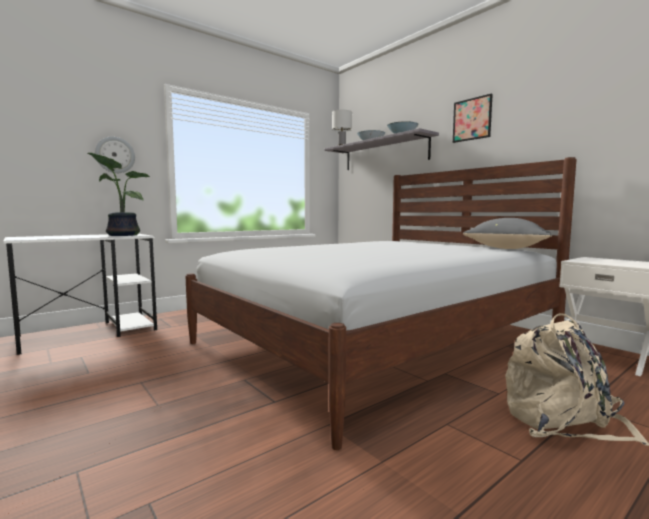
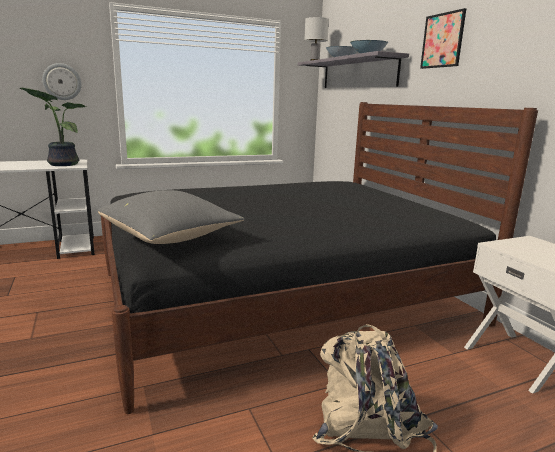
camera: 15 degrees right, 10 degrees up
white bed [185,157,577,450] -> black bed [101,102,538,414]
grey pillow [463,218,552,249] -> grey pillow moved to [98,190,244,244]

